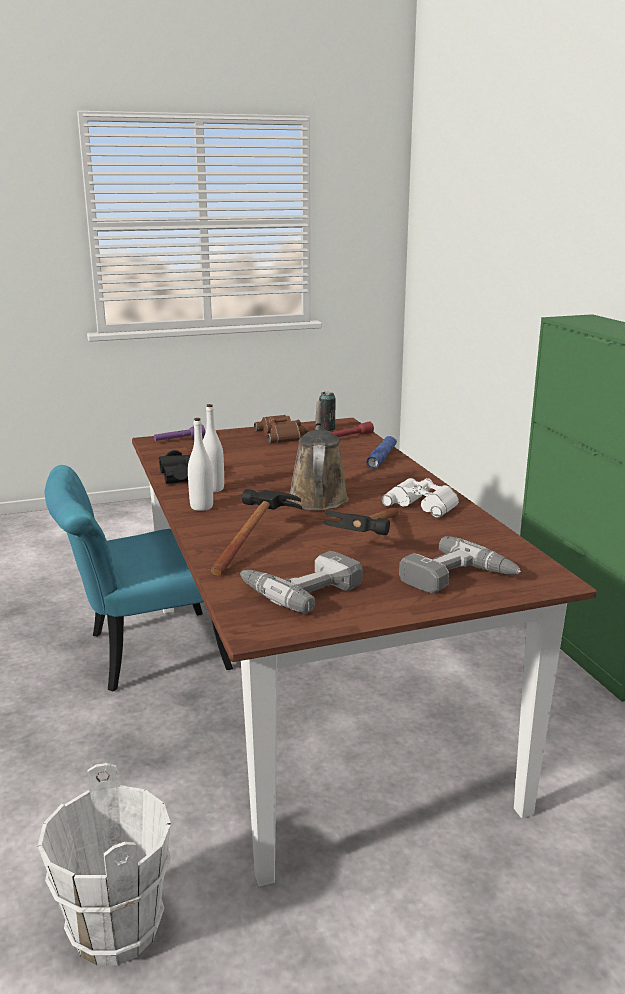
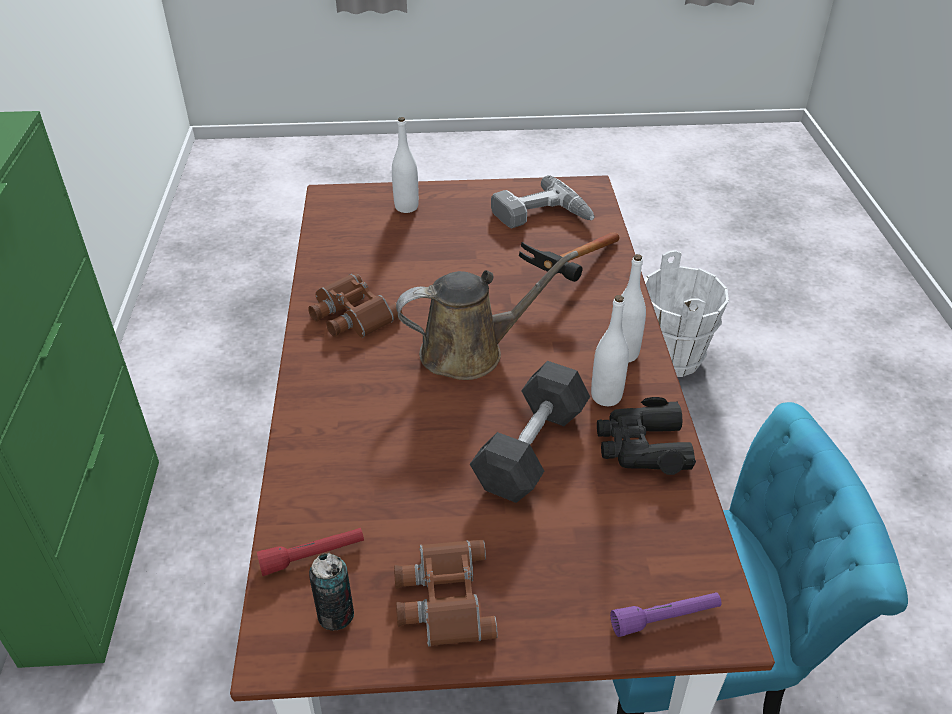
camera: 165 degrees left, 20 degrees up
brown watering can [287,401,349,511] -> brown watering can turned 120 degrees counterclockwise [396,251,578,380]
hammer [324,507,399,535] -> none
blue flashlight [366,436,397,469] -> none
white binoculars [381,478,459,518] -> brown binoculars [308,273,402,338]
power drill [399,536,521,594] -> white bottle [392,117,419,213]
none -> grey dumbbell [470,361,590,503]

